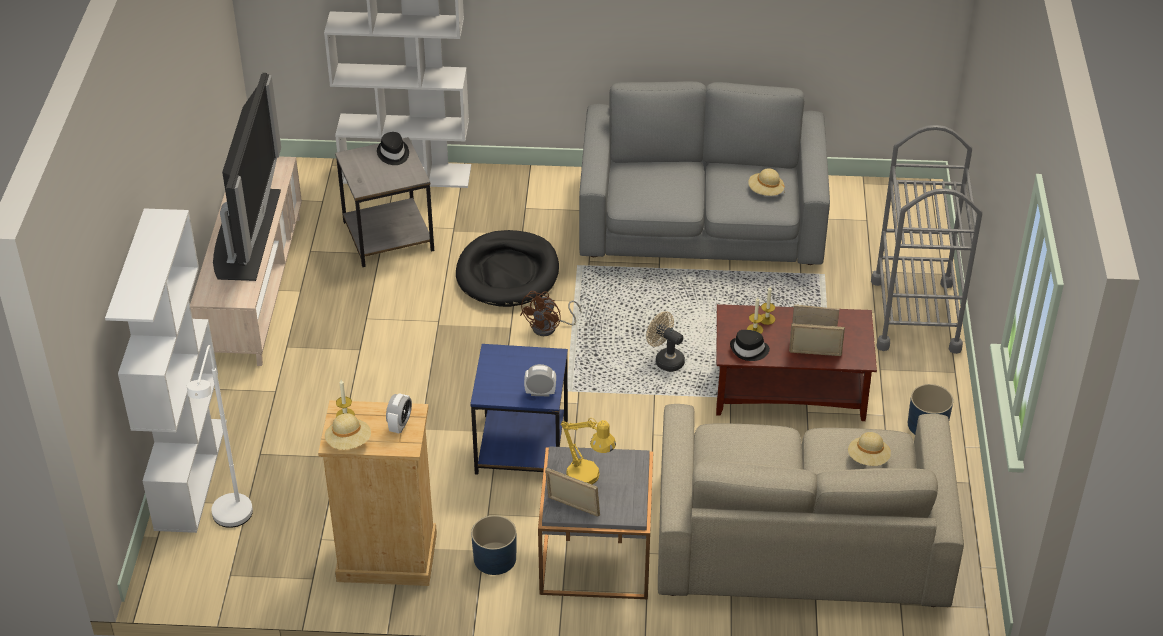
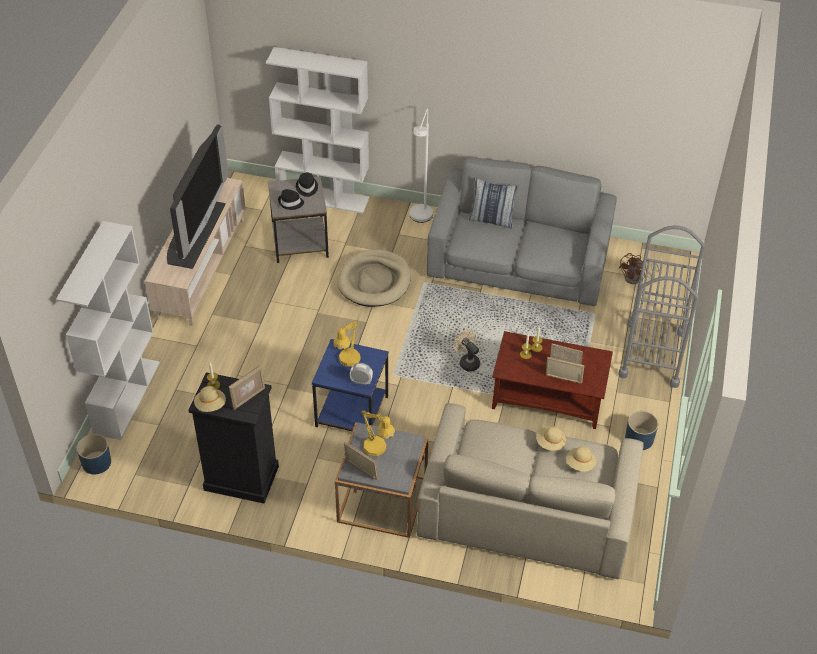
camera: 10 degrees right, 5 degrees up
white floor lamp [187,345,253,528] -> white floor lamp moved to [410,108,433,223]
beige dresser [318,400,437,586] -> black dresser [188,372,279,503]
alarm clock [386,393,412,433] -> picture frame [229,365,265,410]
black dog bed [456,230,559,307] -> beige dog bed [337,249,411,307]
blue planter [471,515,517,575] -> blue planter moved to [77,434,111,474]
brown fan [520,291,582,336] -> brown fan moved to [619,253,659,284]
black hat [730,330,770,361] -> black hat moved to [278,189,304,210]
beige hat [748,168,785,196] -> beige hat moved to [536,426,566,451]
none -> yellow table lamp [333,320,361,367]
none -> pillow [469,177,519,228]

